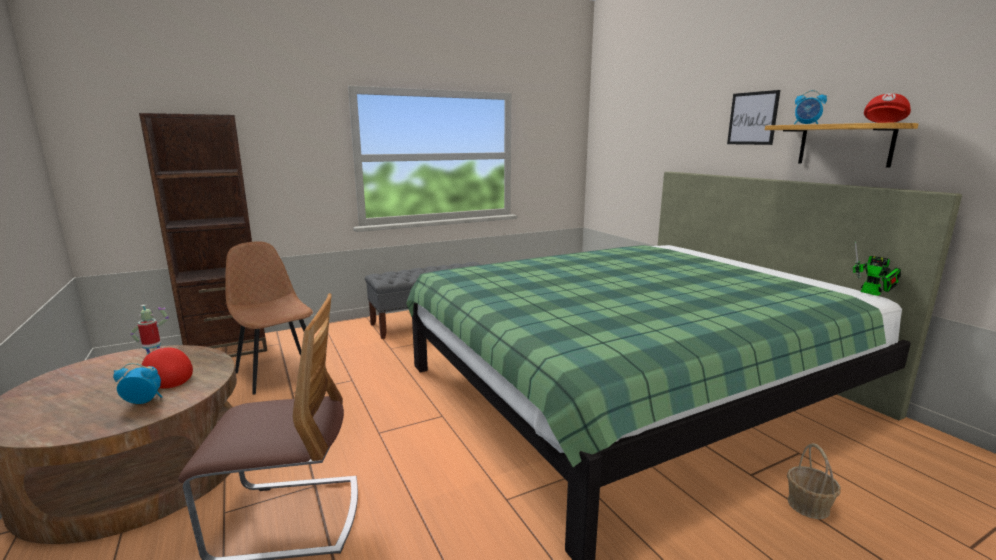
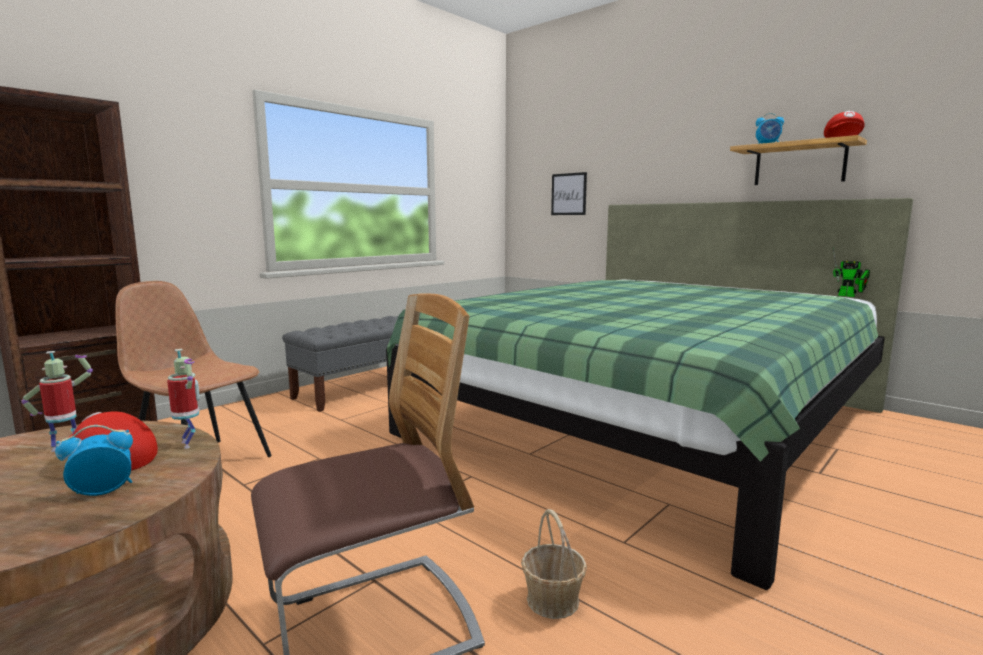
camera: 20 degrees left, 5 degrees down
picture [727,90,780,145] -> picture moved to [551,172,587,215]
basket [787,443,841,519] -> basket moved to [521,509,587,619]
none -> toy robot [167,349,200,449]

